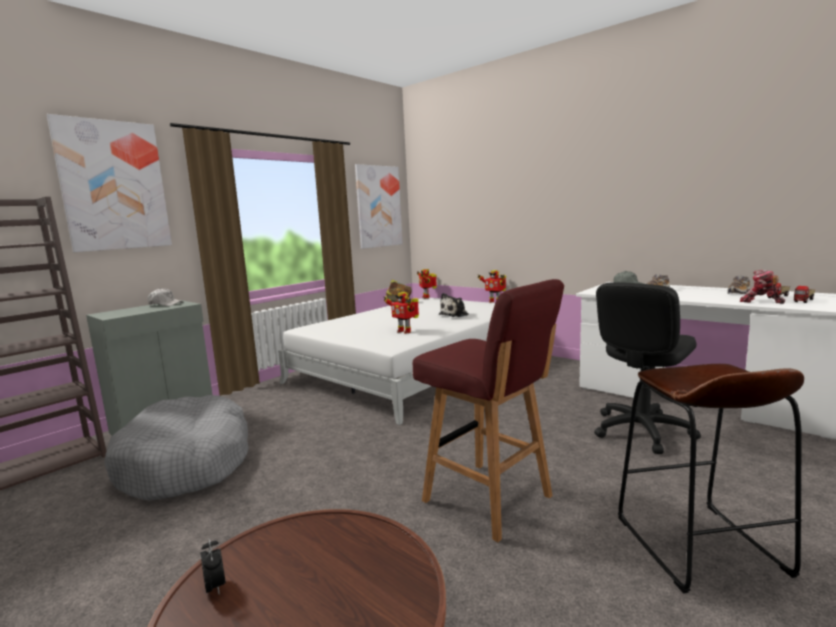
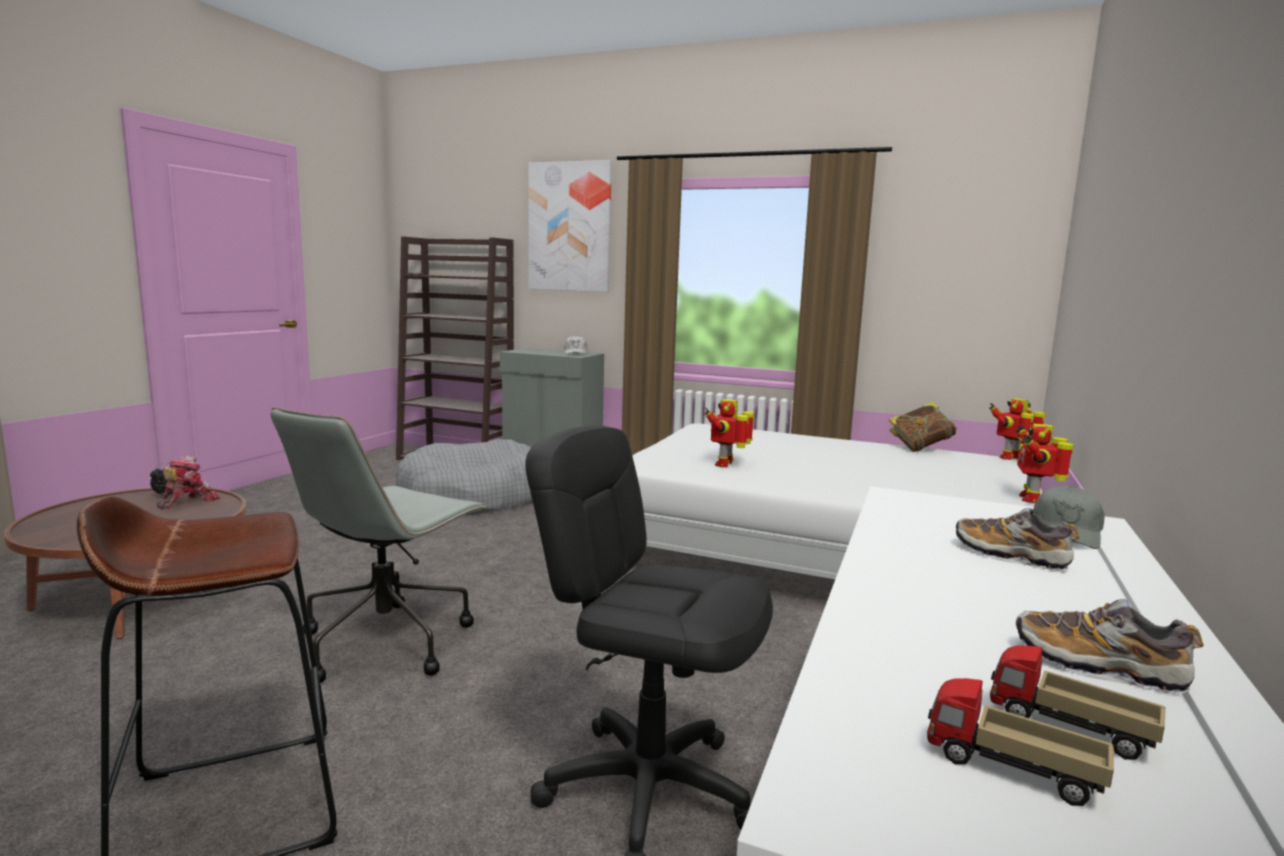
camera: 70 degrees right, 0 degrees up
picture [355,164,403,249] -> none
red stool [413,279,564,542] -> grey office chair [271,407,486,683]
plush toy [439,293,469,317] -> none
toy robot [740,270,785,304] -> toy robot moved to [156,456,220,509]

